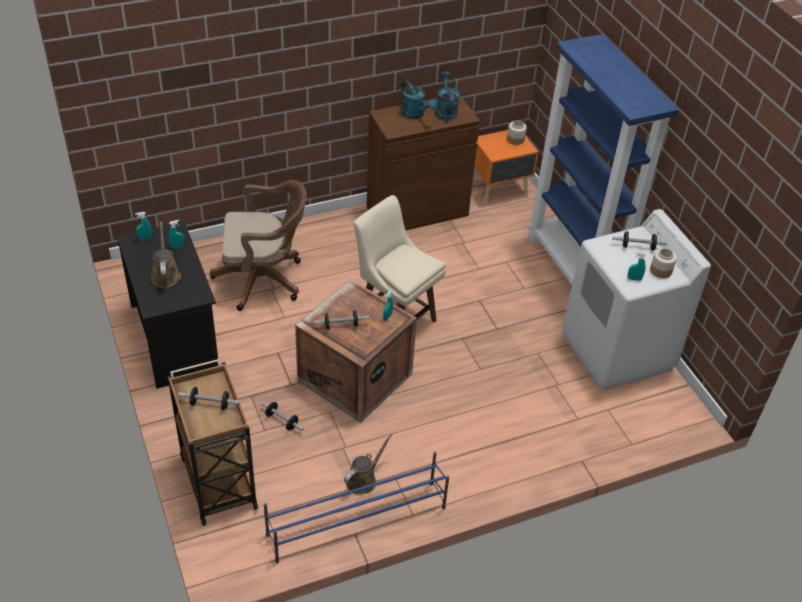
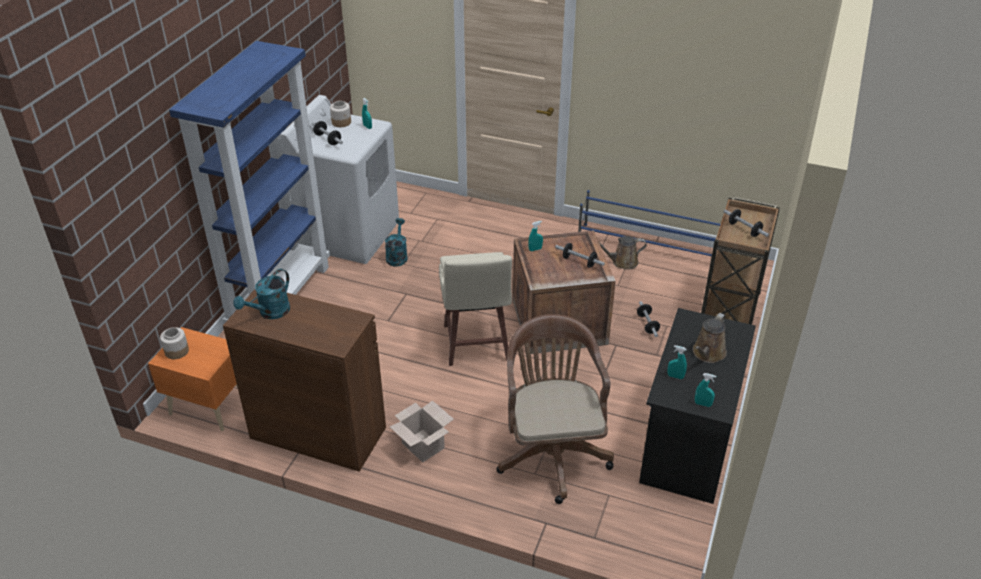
camera: 135 degrees left, 5 degrees down
brown office chair [210,180,307,311] -> brown office chair turned 45 degrees clockwise [496,314,614,504]
turquoise watering can [402,81,437,119] -> turquoise watering can moved to [385,218,408,267]
none -> cardboard box [390,400,454,462]

